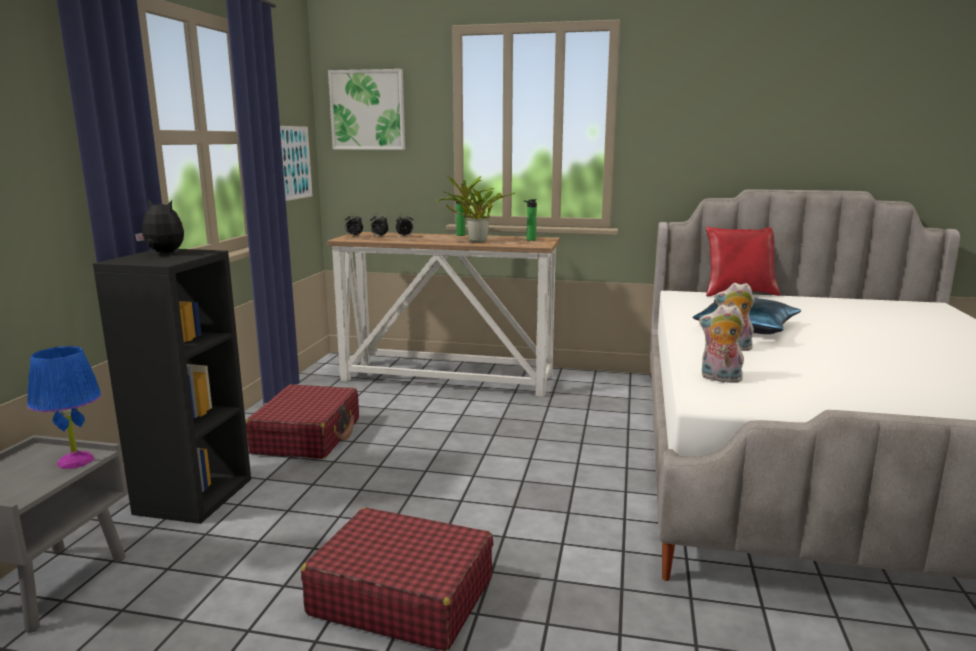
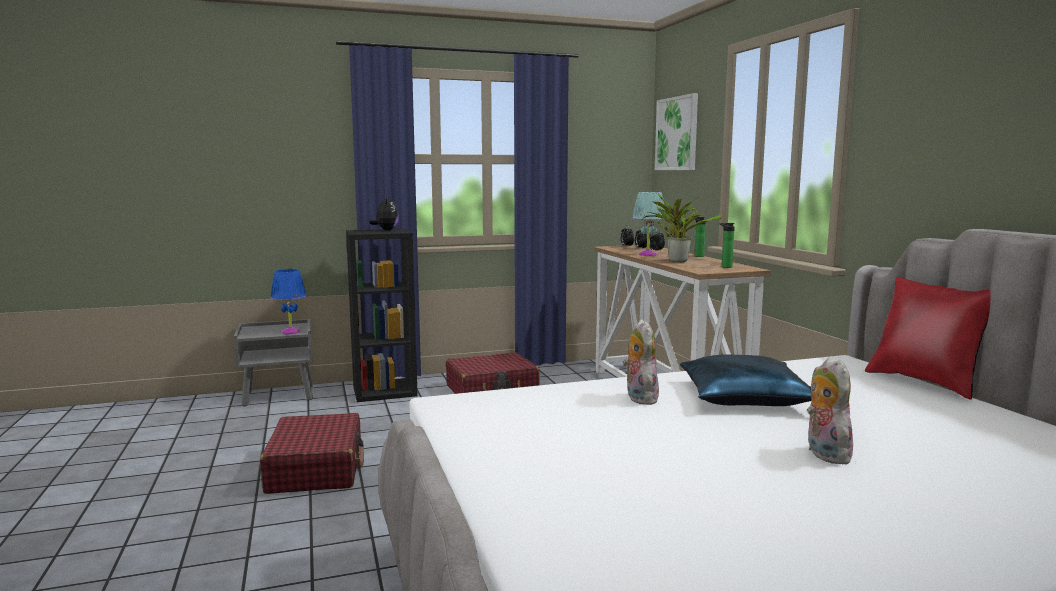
camera: 60 degrees right, 5 degrees down
picture [280,126,312,201] -> none
plush toy [699,304,745,383] -> plush toy moved to [807,356,853,465]
none -> turquoise table lamp [632,192,665,256]

